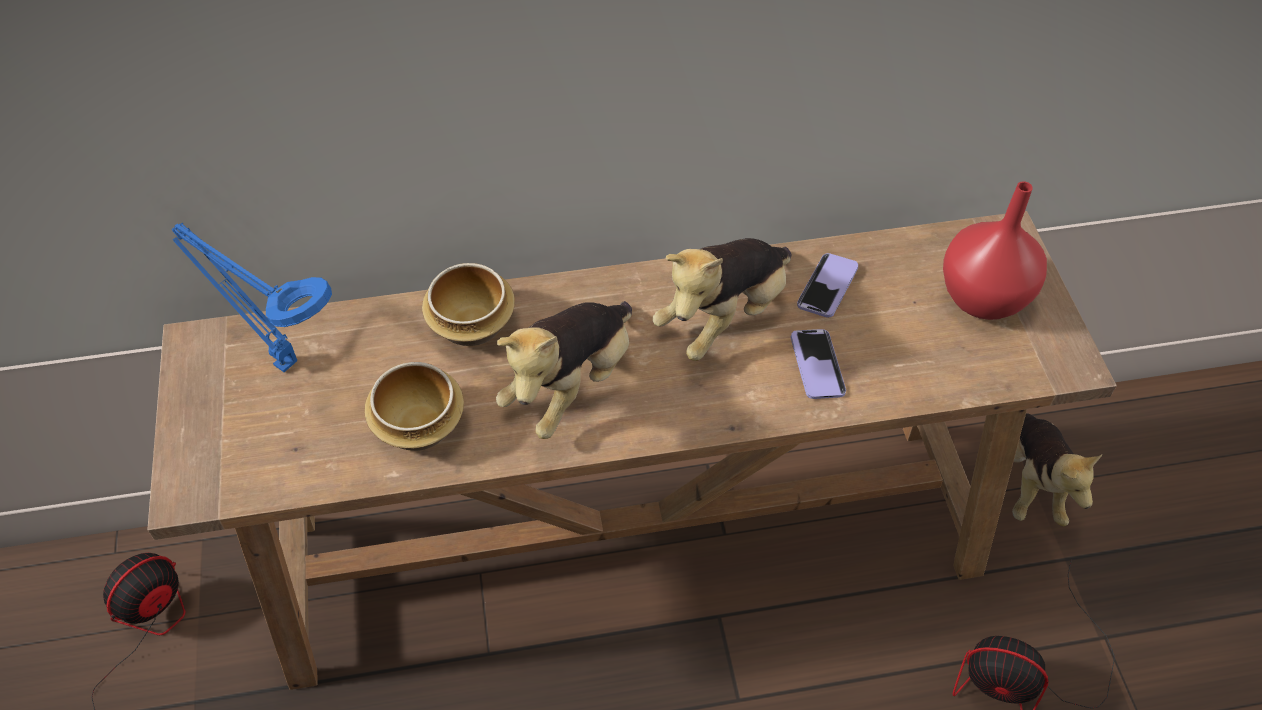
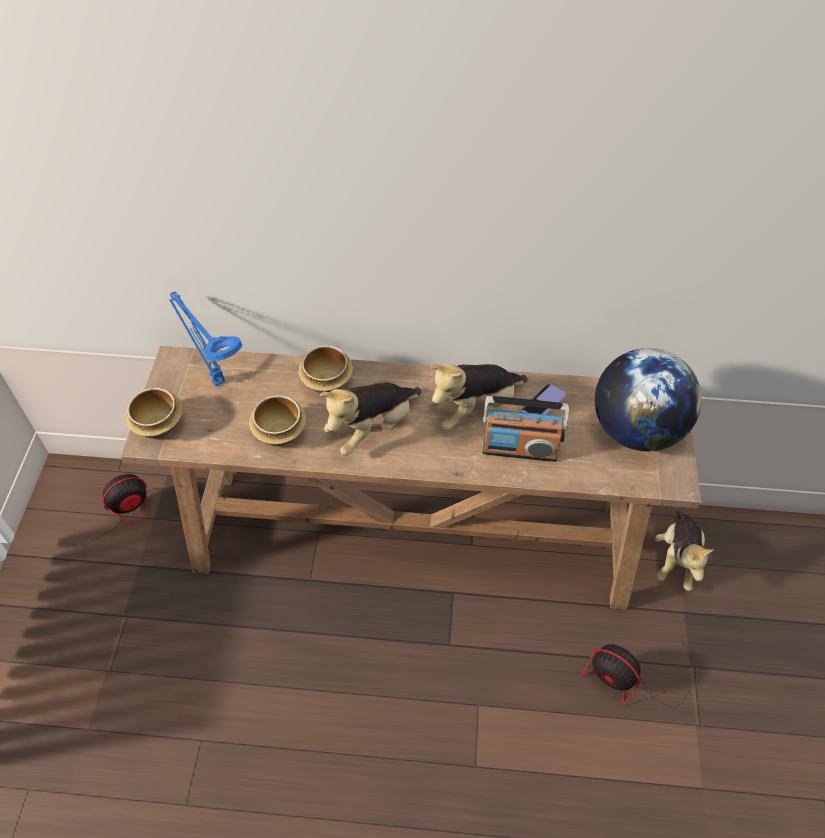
camera: 15 degrees right, 0 degrees up
phone [791,329,846,399] -> radio [483,396,569,462]
red vase [943,181,1047,320] -> globe [595,348,702,451]
none -> bowl [125,388,183,439]

